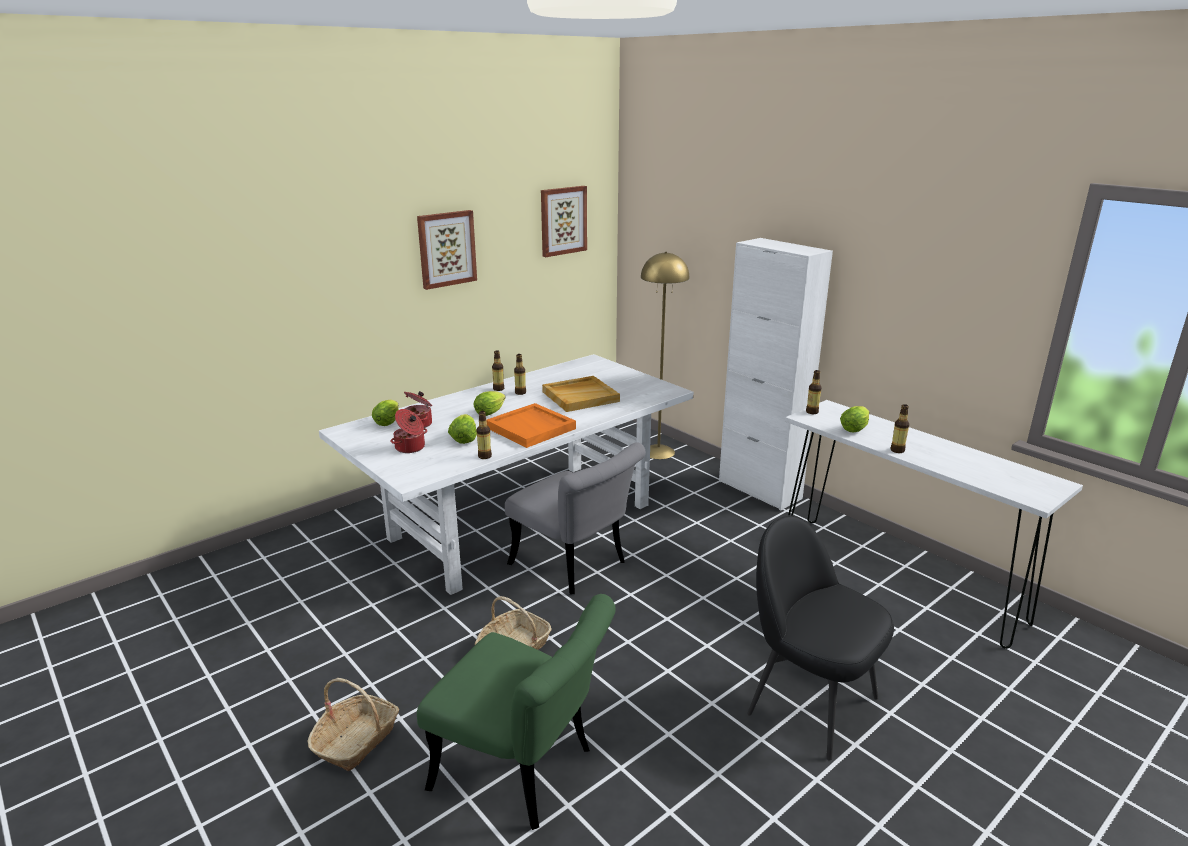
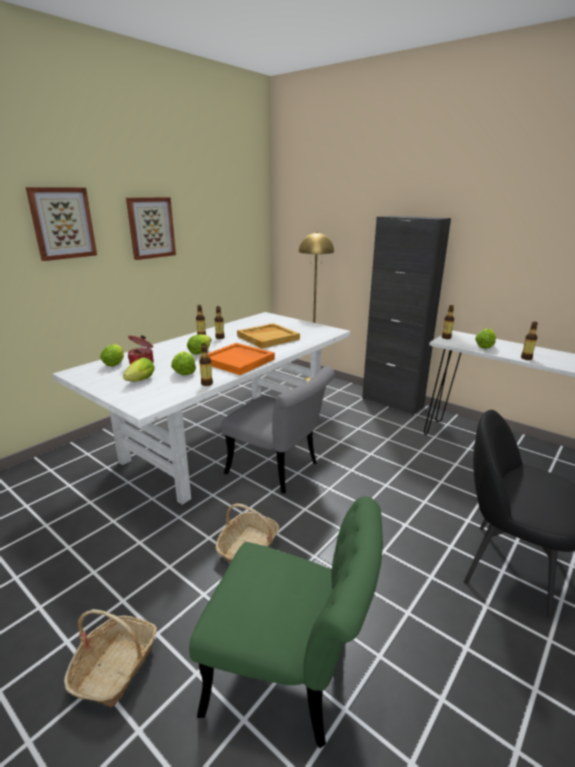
camera: 10 degrees left, 0 degrees up
cooking pot [390,409,427,453] -> lettuce [123,357,155,382]
picture [541,186,587,257] -> picture moved to [26,187,97,261]
white cabinet [719,238,833,511] -> black cabinet [362,216,451,415]

